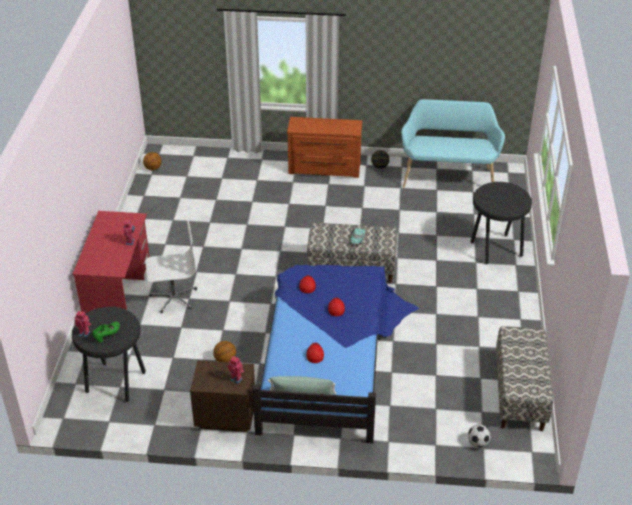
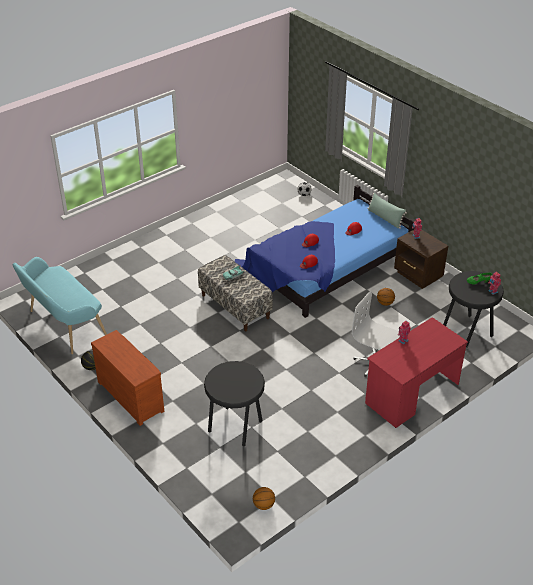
camera: 135 degrees left, 0 degrees up
black stool [471,182,532,264] -> black stool moved to [204,361,265,446]
bench [496,326,553,431] -> none

